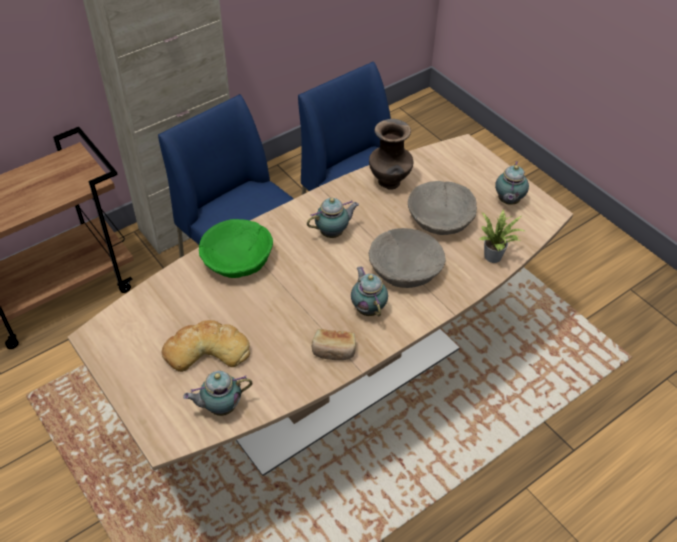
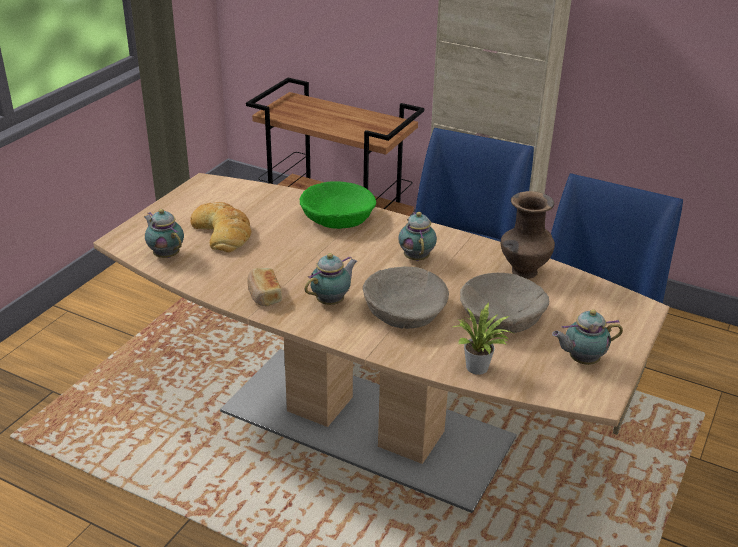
camera: 65 degrees right, 15 degrees down
teapot [307,198,359,238] -> teapot turned 135 degrees counterclockwise [398,212,437,261]

